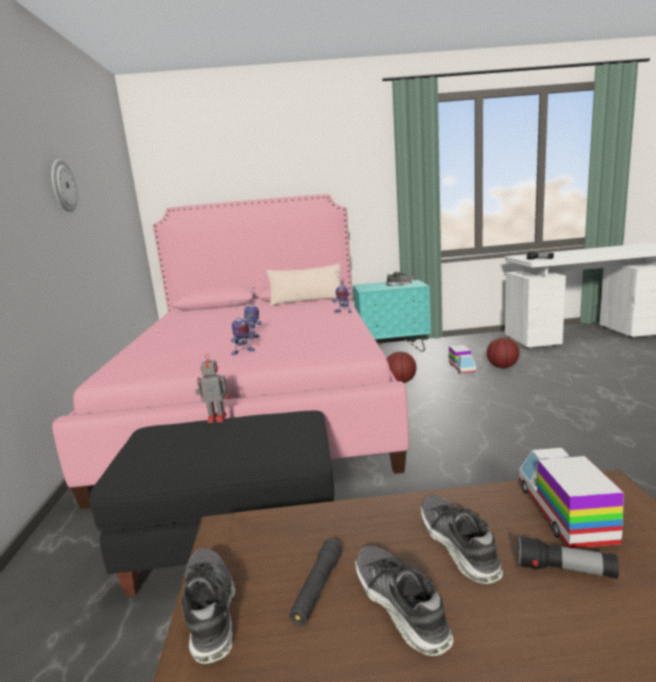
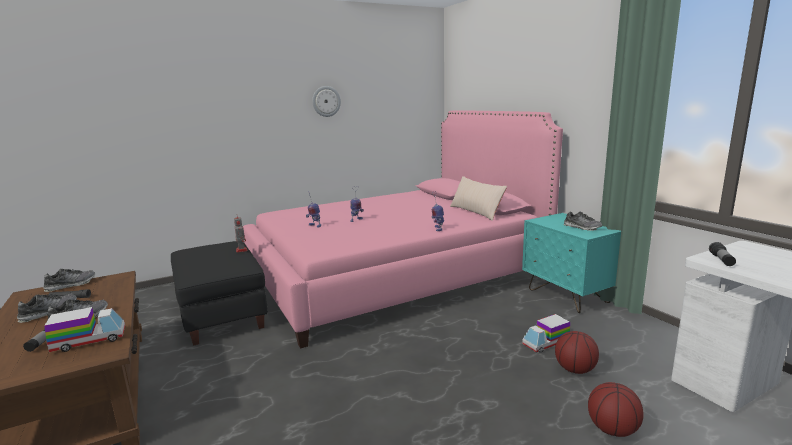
camera: 65 degrees right, 0 degrees up
basketball [387,351,417,383] -> basketball moved to [588,382,644,437]

